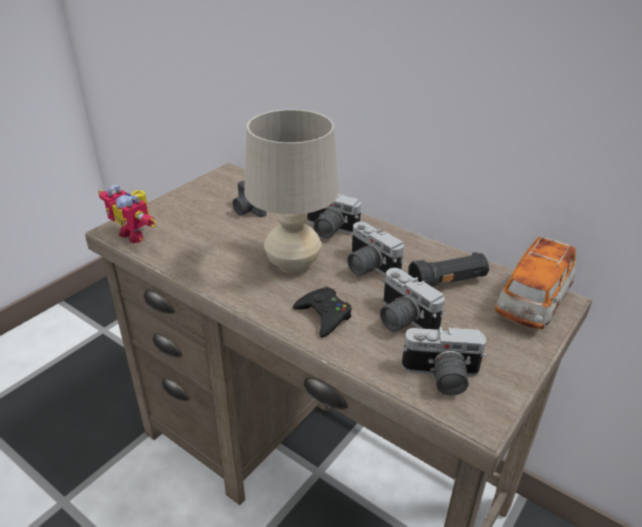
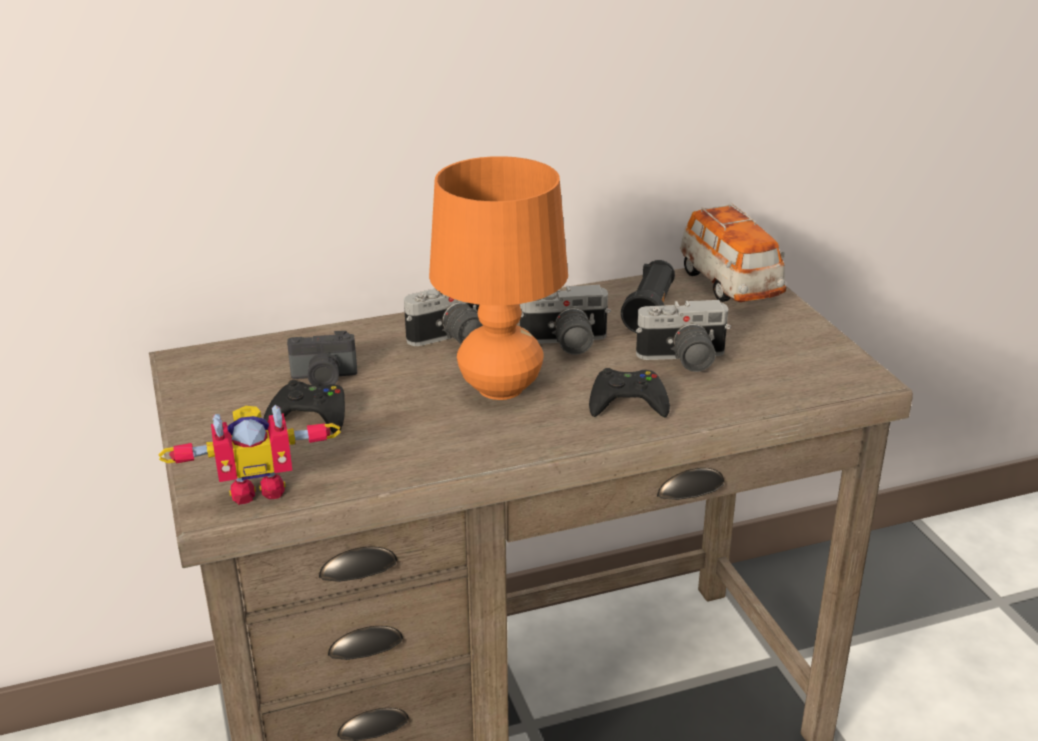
camera: 55 degrees left, 5 degrees down
beige table lamp [244,109,339,273] -> orange table lamp [429,156,568,400]
camera [402,327,487,396] -> none
none -> black game controller [264,380,345,433]

